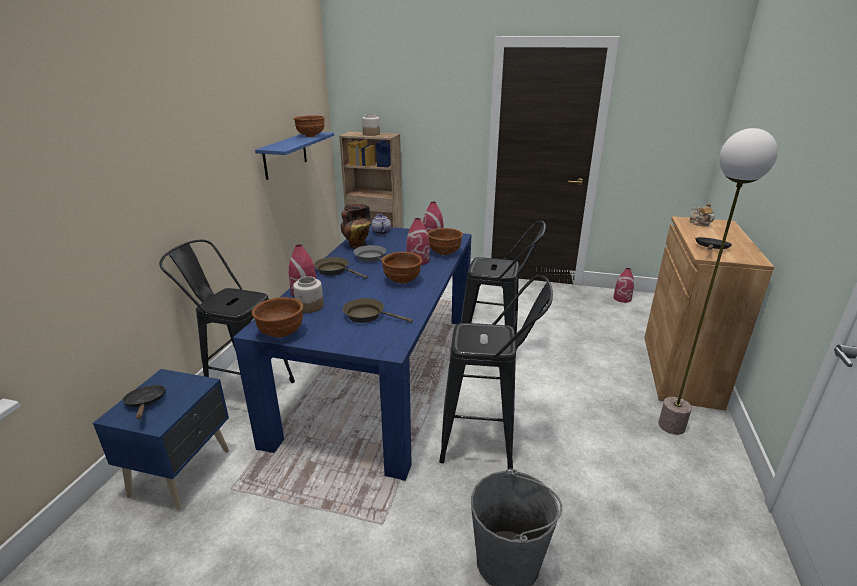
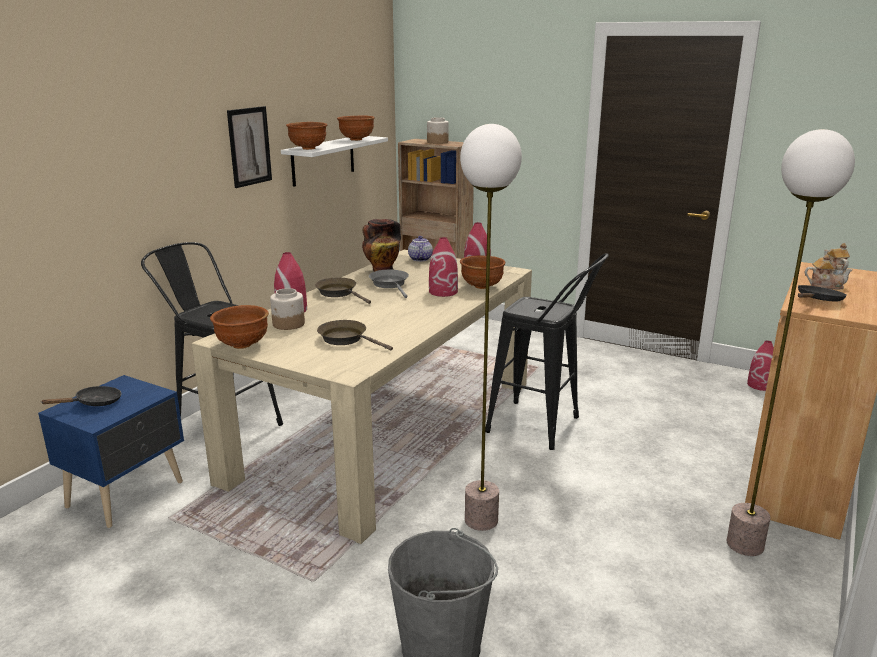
camera: 15 degrees right, 5 degrees down
black frying pan [122,385,166,419] -> black frying pan turned 60 degrees clockwise [40,386,122,406]
blue dining table [233,225,471,481] -> beige dining table [191,250,532,544]
blue shelf [255,132,334,180] -> white shelf [281,136,388,187]
brown bowl [381,252,422,284] -> brown bowl moved to [286,122,327,150]
black stool [439,275,553,469] -> floor lamp [460,124,522,531]
none -> picture [227,106,272,188]
none -> teapot [805,254,853,289]

